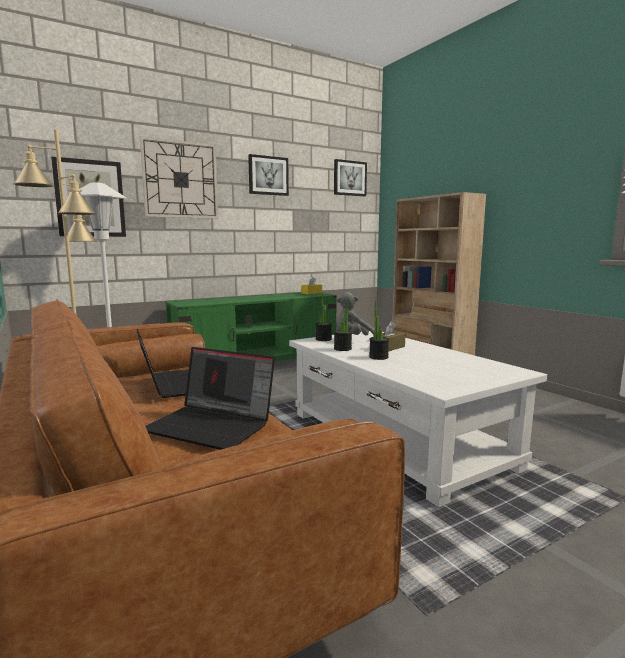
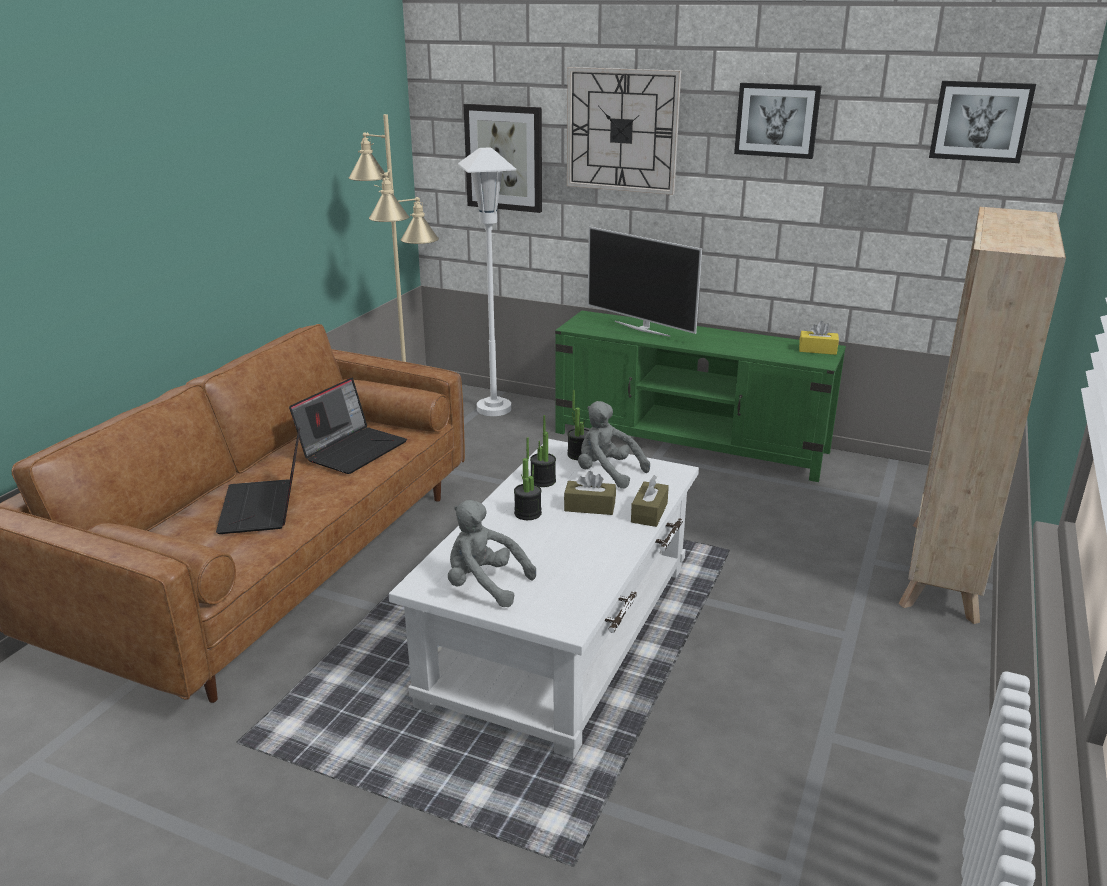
camera: 55 degrees right, 15 degrees up
none -> grey plush toy [448,500,536,607]
none -> television [588,227,702,337]
none -> brown tissue box [631,475,669,527]

